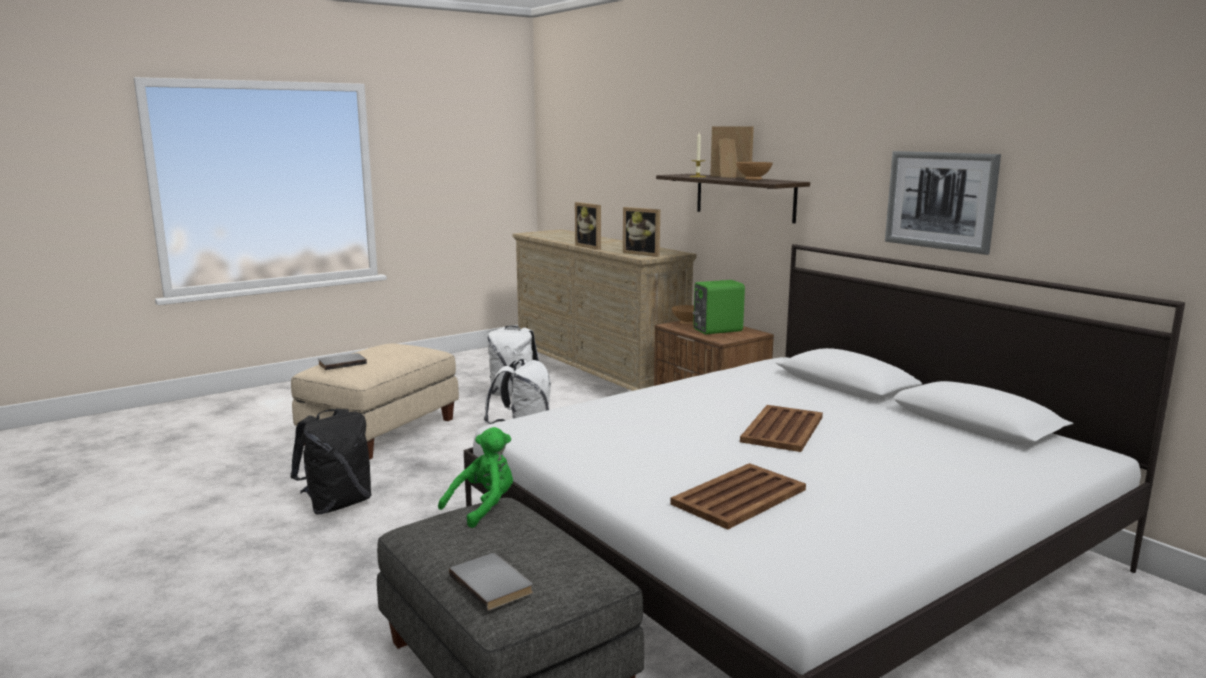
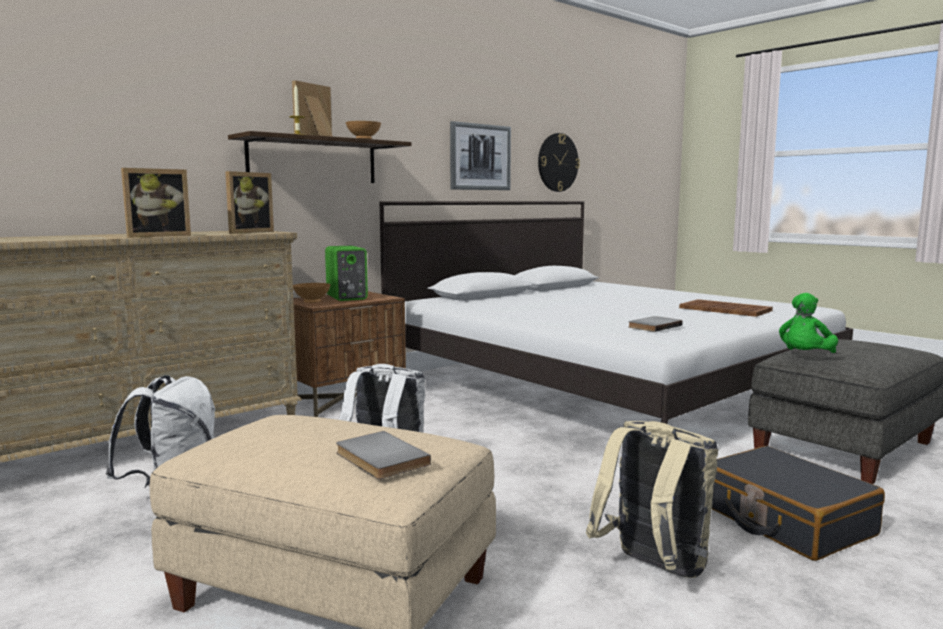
camera: 95 degrees left, 5 degrees down
black backpack [290,408,372,514] -> beige backpack [586,421,718,578]
green plush toy [438,427,513,528] -> green plush toy turned 90 degrees counterclockwise [779,293,838,353]
grey book [449,553,533,611] -> grey book moved to [628,316,683,332]
brown tray [740,405,823,452] -> none
none -> wall clock [538,133,580,192]
none -> black suitcase [712,446,885,561]

